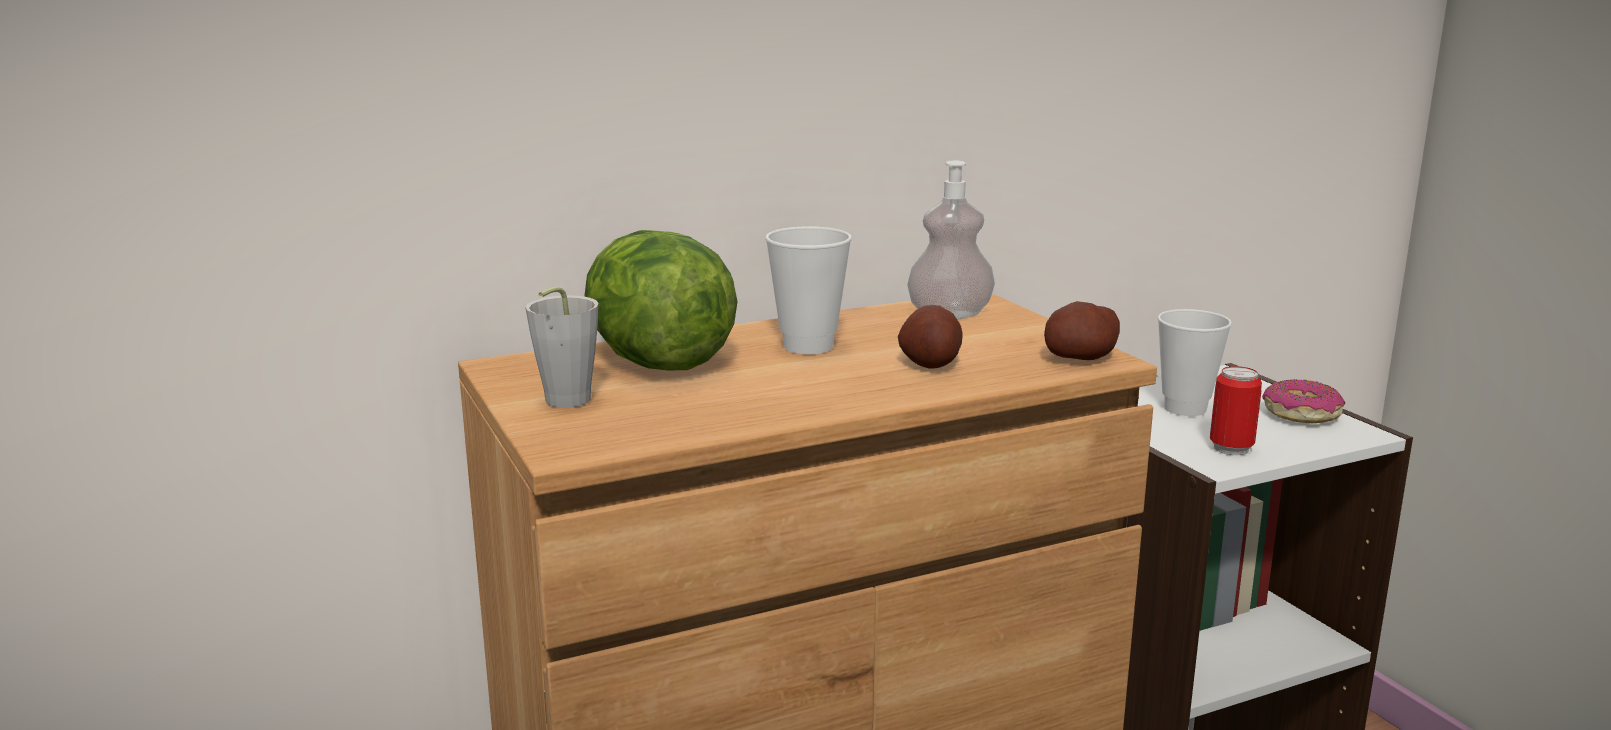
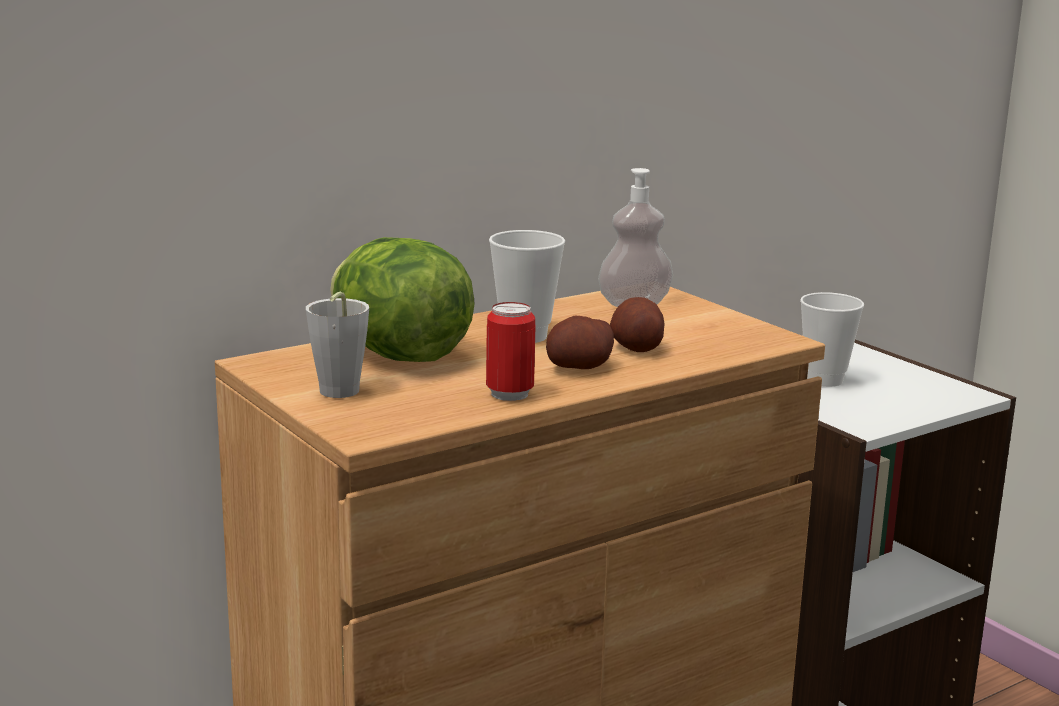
camera: 10 degrees left, 0 degrees up
potato [1044,301,1120,360] -> potato moved to [546,316,614,369]
can [1210,366,1262,455] -> can moved to [486,302,536,401]
donut [1262,379,1345,423] -> none

